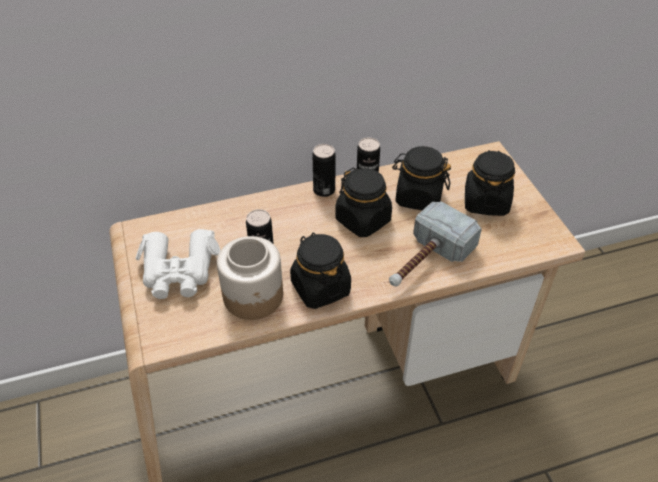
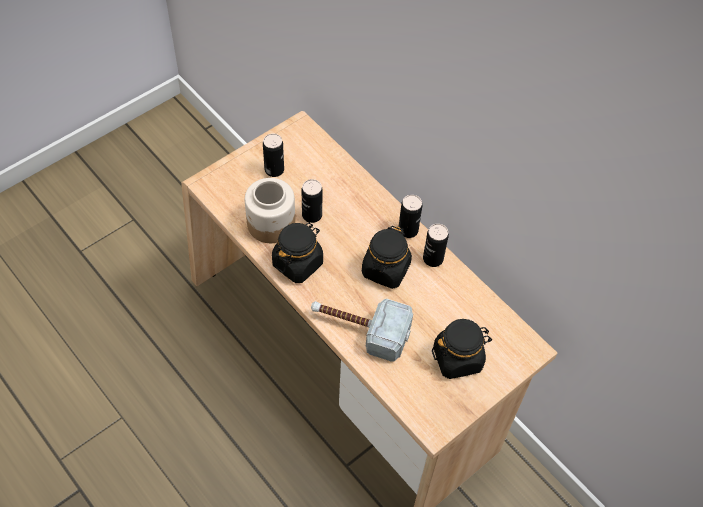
camera: 65 degrees right, 10 degrees up
white binoculars [136,229,220,299] -> can [263,133,284,177]
black jar [392,146,451,210] -> none

